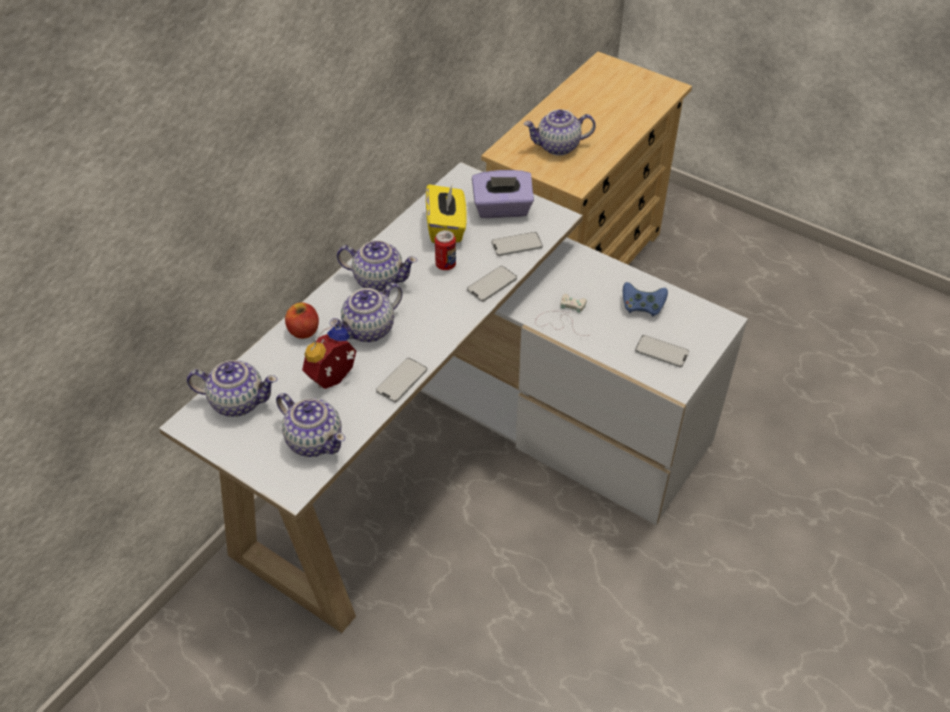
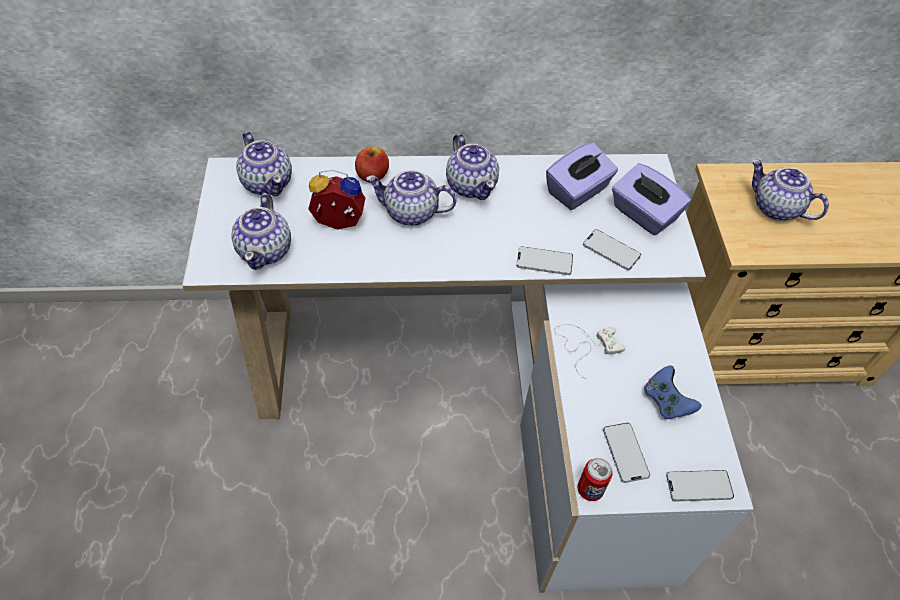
camera: 50 degrees right, 5 degrees up
phone [376,358,427,403] -> phone moved to [666,470,734,501]
yellow tissue box [426,183,467,243] -> purple tissue box [546,142,618,210]
can [435,230,456,270] -> can moved to [577,458,613,501]

